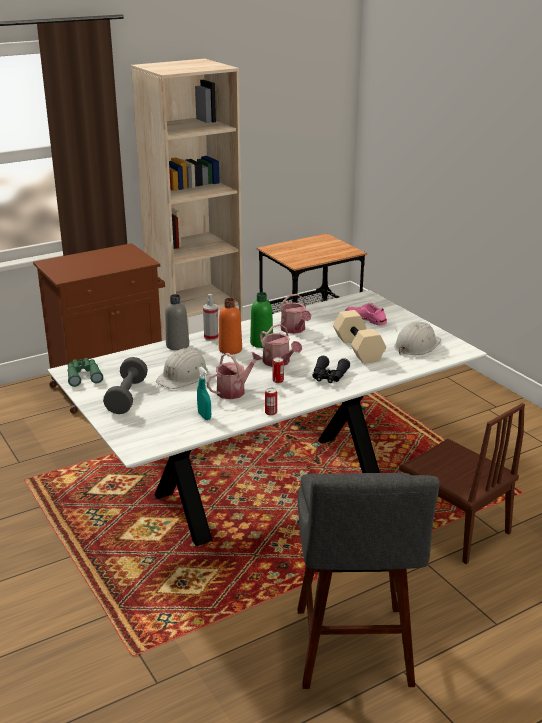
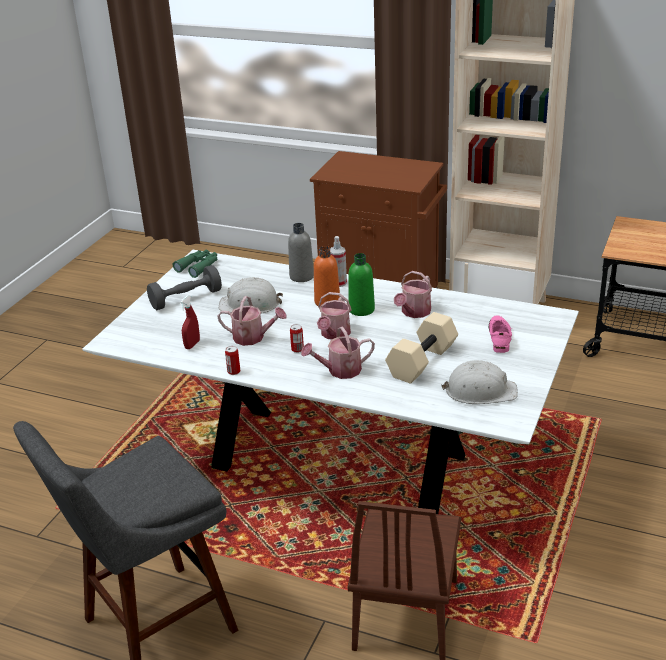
camera: 55 degrees right, 5 degrees up
turquoise spray bottle [197,367,211,420] -> red spray bottle [180,295,200,349]
black binoculars [312,356,350,383] -> watering can [301,326,375,379]

